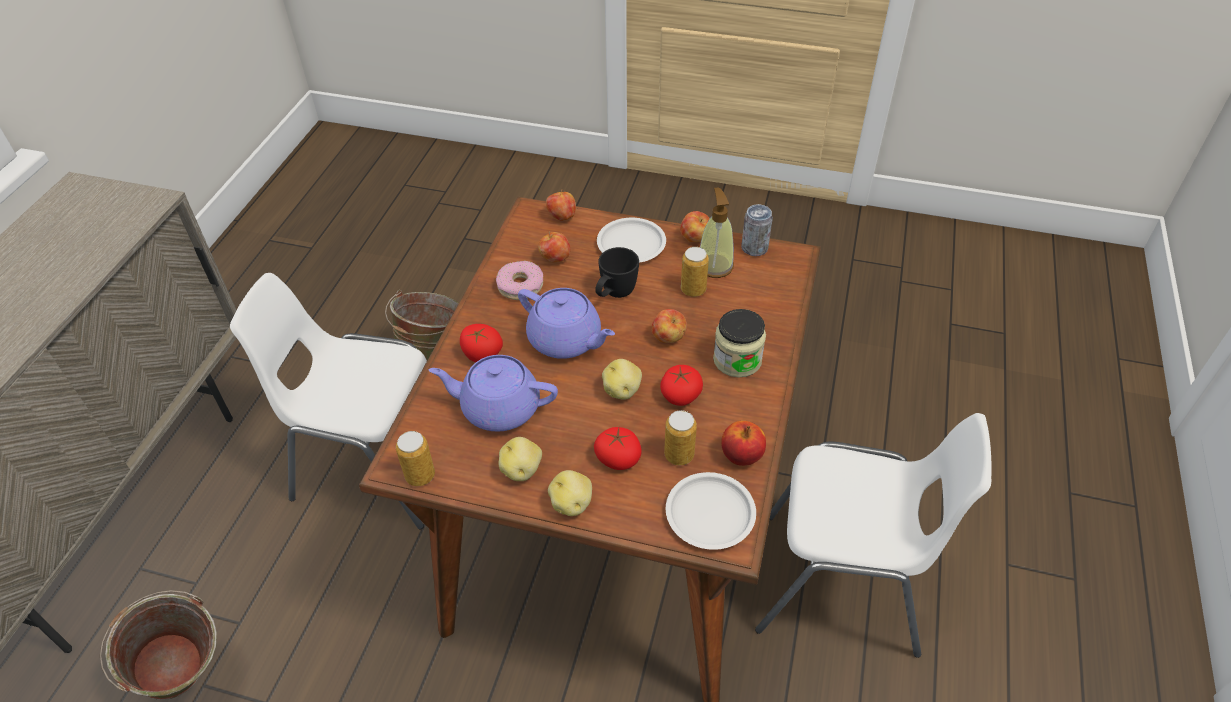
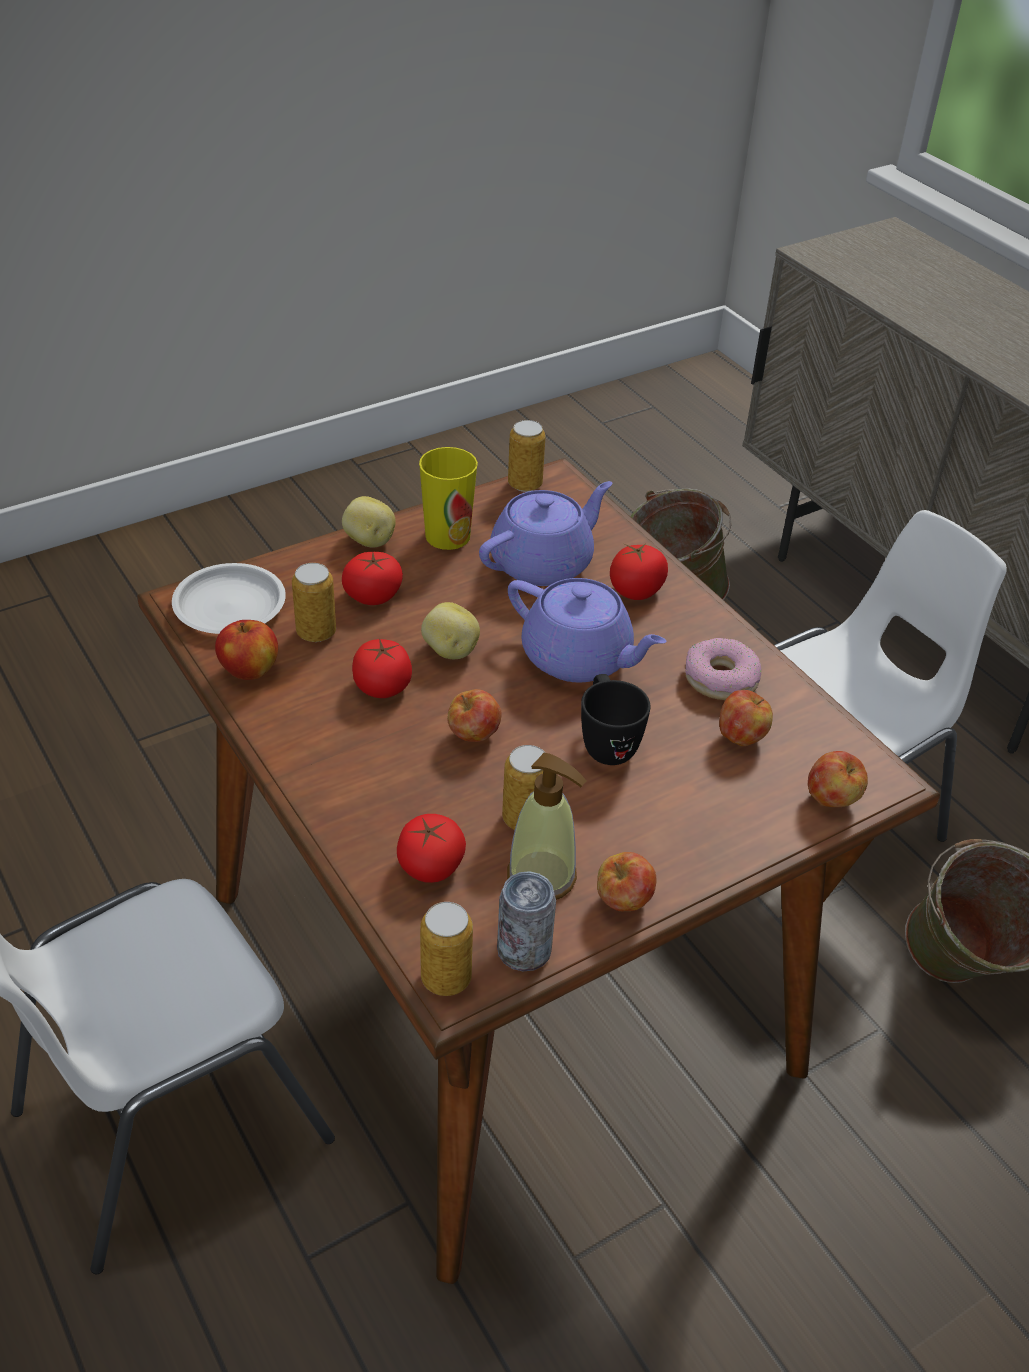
camera: 130 degrees right, 5 degrees down
potato [499,437,542,481] -> cup [419,447,478,550]
purple teapot [518,288,615,359] -> purple teapot turned 135 degrees counterclockwise [508,578,666,683]
white plate [597,218,666,263] -> none
jar [713,309,766,377] -> none
none -> tomato [397,814,466,883]
none -> can [420,902,473,996]

